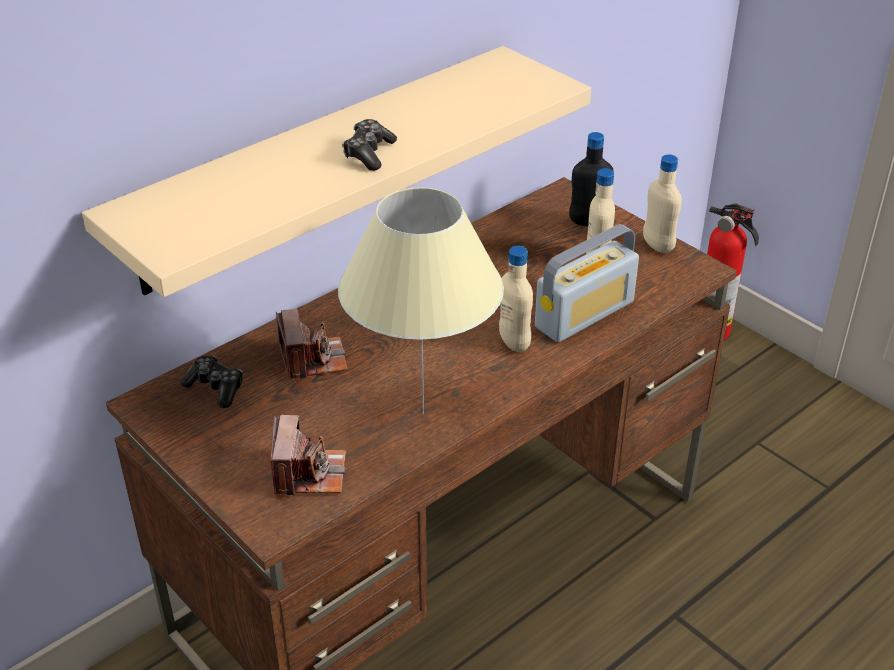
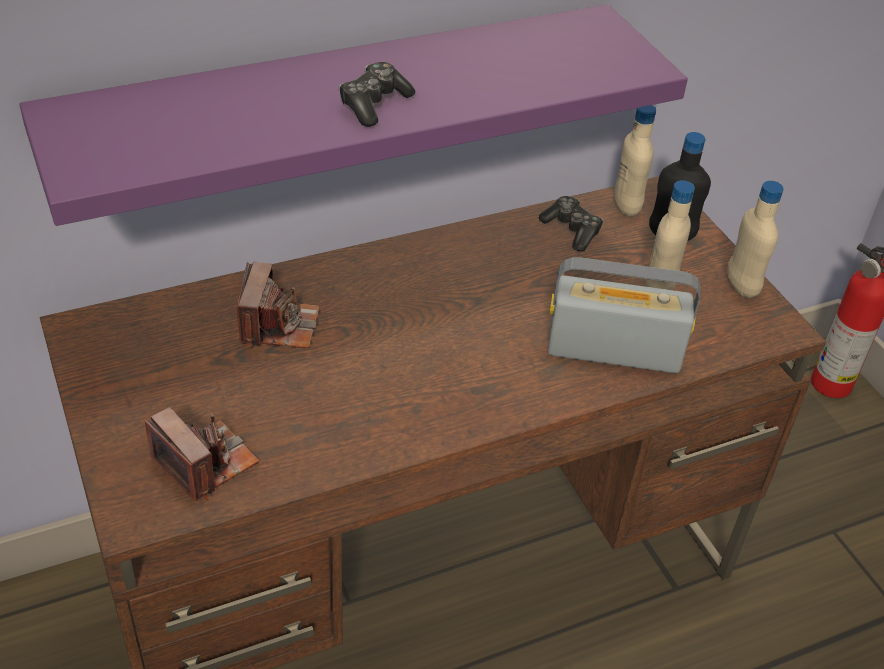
camera: 15 degrees right, 5 degrees up
beige shelf [82,46,591,297] -> purple shelf [19,4,688,226]
game controller [180,356,243,408] -> game controller moved to [538,196,603,252]
camera [270,415,346,498] -> camera turned 60 degrees counterclockwise [145,407,259,501]
beige table lamp [338,187,504,414] -> none
beige bottle [499,246,533,352] -> beige bottle moved to [614,105,656,217]
radio [535,224,639,342] -> radio turned 150 degrees counterclockwise [548,257,700,373]

